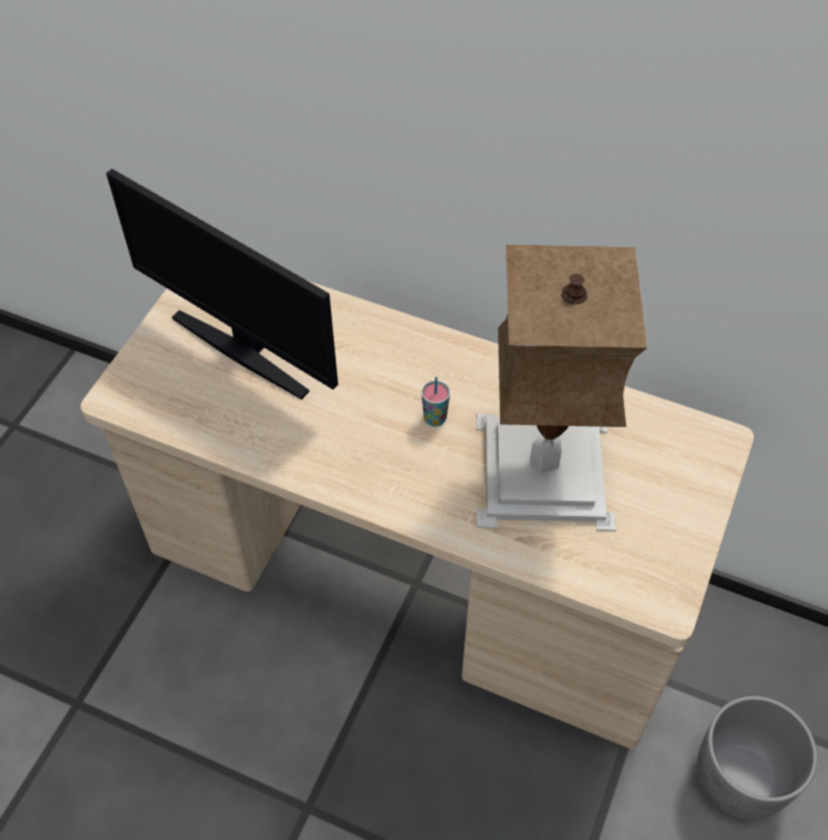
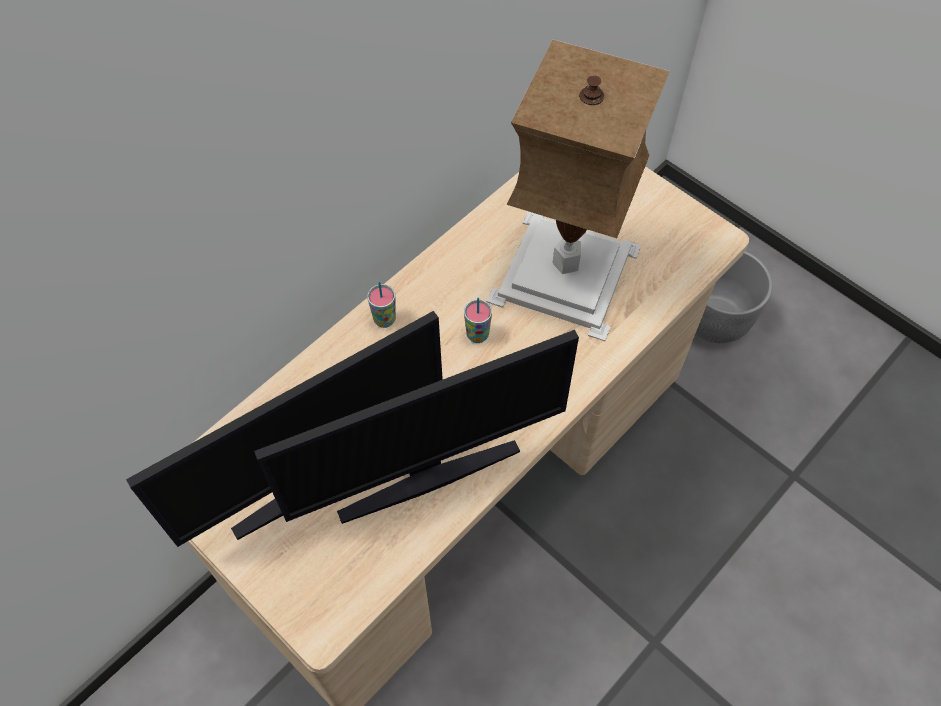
camera: 70 degrees left, 5 degrees up
none -> monitor [254,330,579,524]
none -> cup [367,282,396,328]

